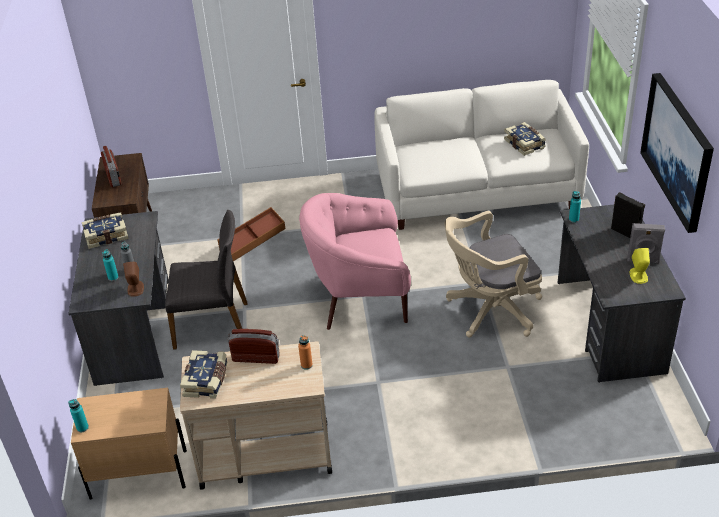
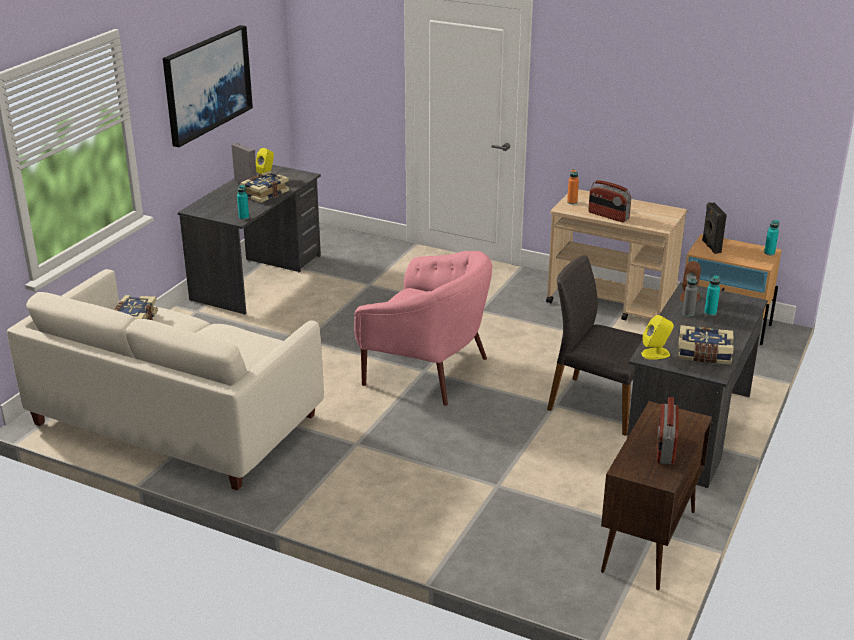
camera: 150 degrees left, 10 degrees down
book [180,350,228,399] -> book moved to [240,171,289,203]
brown storage box [217,207,285,261] -> none
beige office chair [445,211,542,338] -> none
black speaker [611,192,645,238] -> black speaker moved to [702,202,727,254]
none -> yellow speaker [641,315,674,360]

